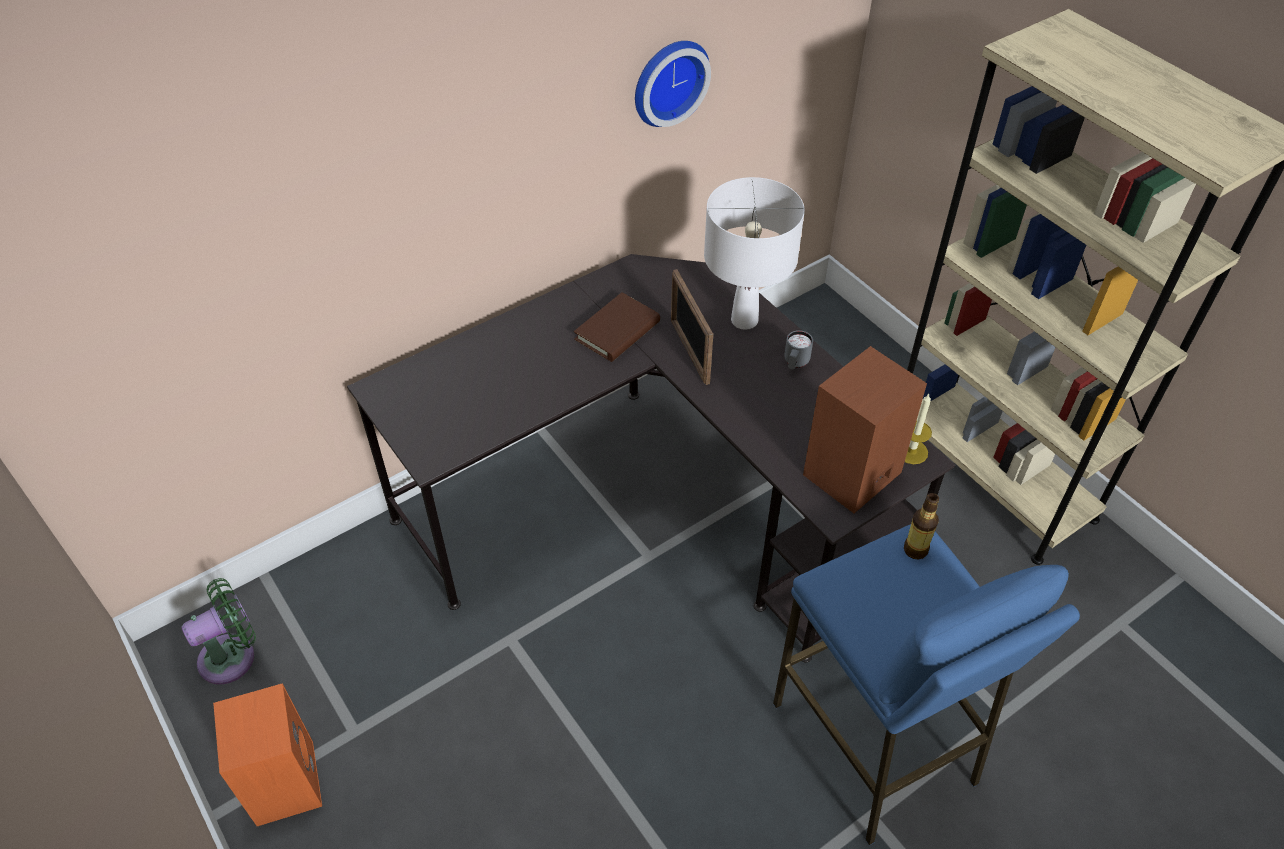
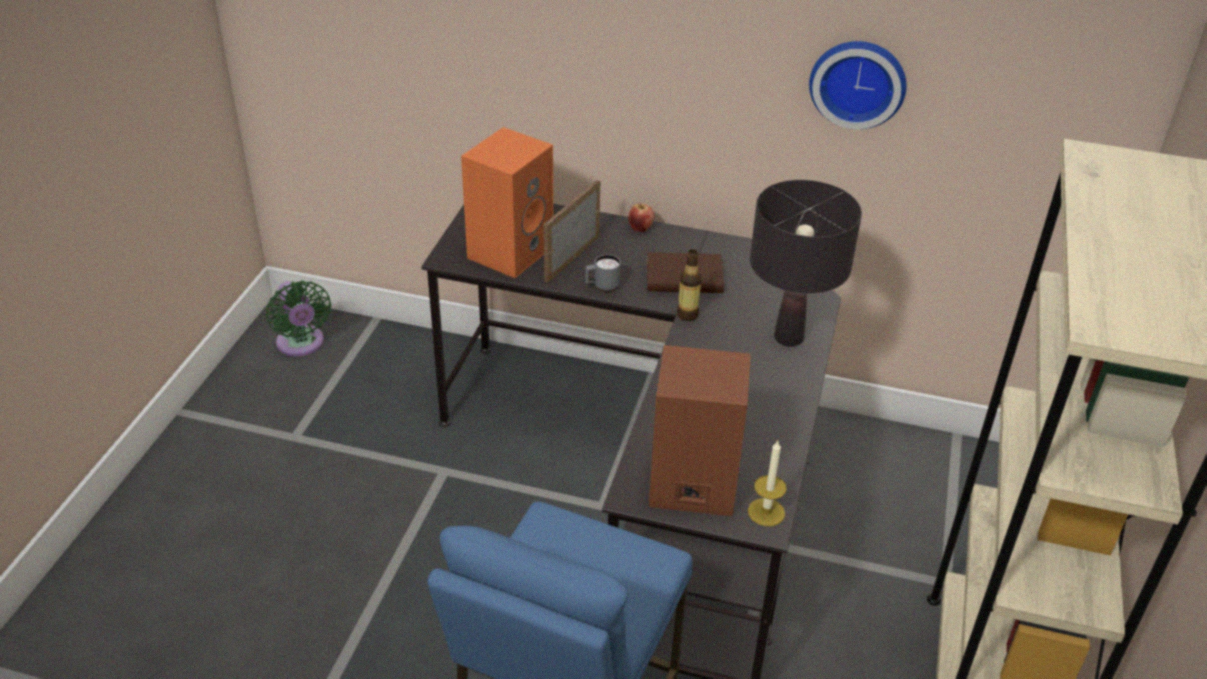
camera: 50 degrees right, 10 degrees down
green fan [181,578,256,684] -> green fan turned 45 degrees clockwise [266,281,331,356]
orange speaker [213,683,322,826] -> orange speaker moved to [461,127,553,278]
picture frame [671,269,713,385] -> picture frame moved to [544,180,600,283]
white table lamp [704,177,805,330] -> black table lamp [750,180,862,347]
grey mug [784,330,813,370] -> grey mug moved to [585,254,621,292]
bottle [904,493,939,560] -> bottle moved to [677,249,702,321]
none -> apple [628,204,654,232]

